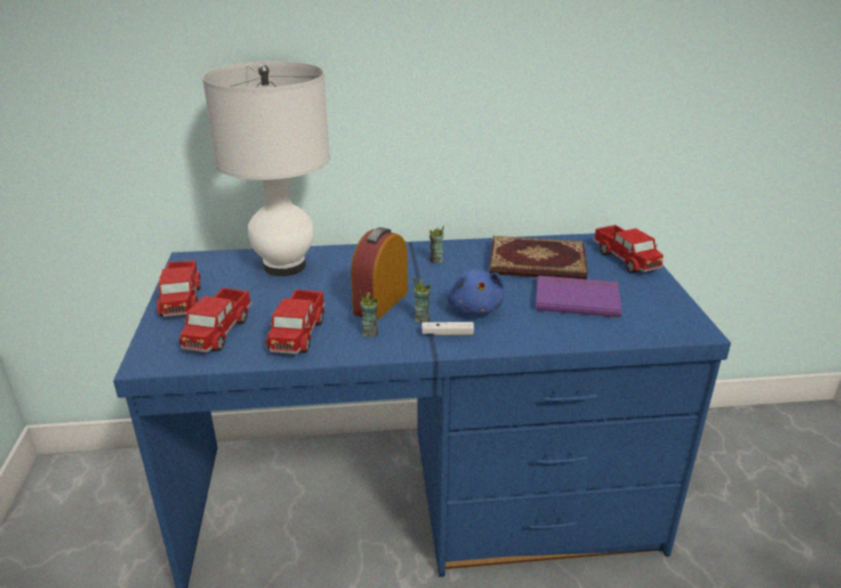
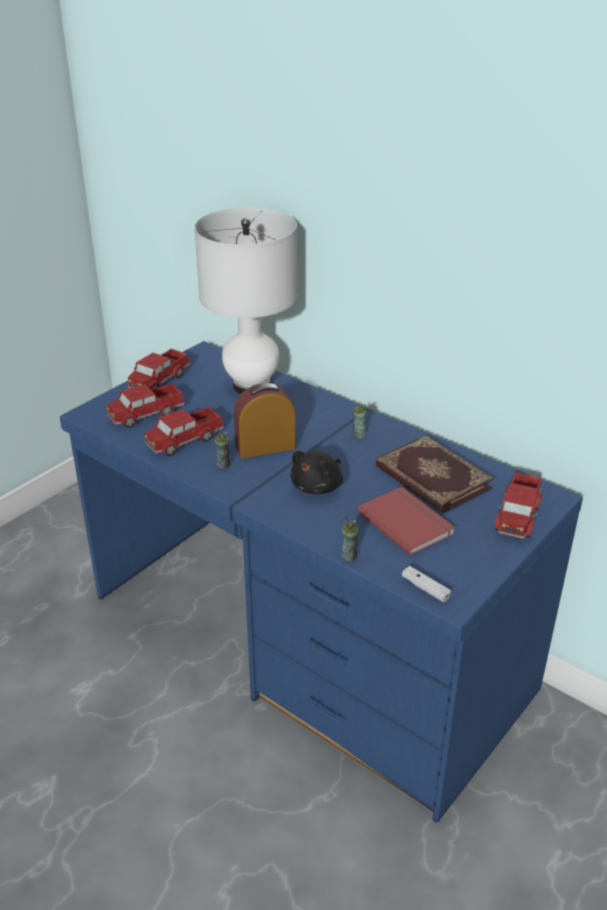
camera: 45 degrees right, 5 degrees up
cup [413,277,431,322] -> cup moved to [341,515,359,561]
white game controller [422,322,474,336] -> white game controller moved to [402,566,451,602]
blue plush toy [447,269,504,316] -> black plush toy [290,451,343,494]
purple book [536,275,622,318] -> red book [357,487,455,556]

